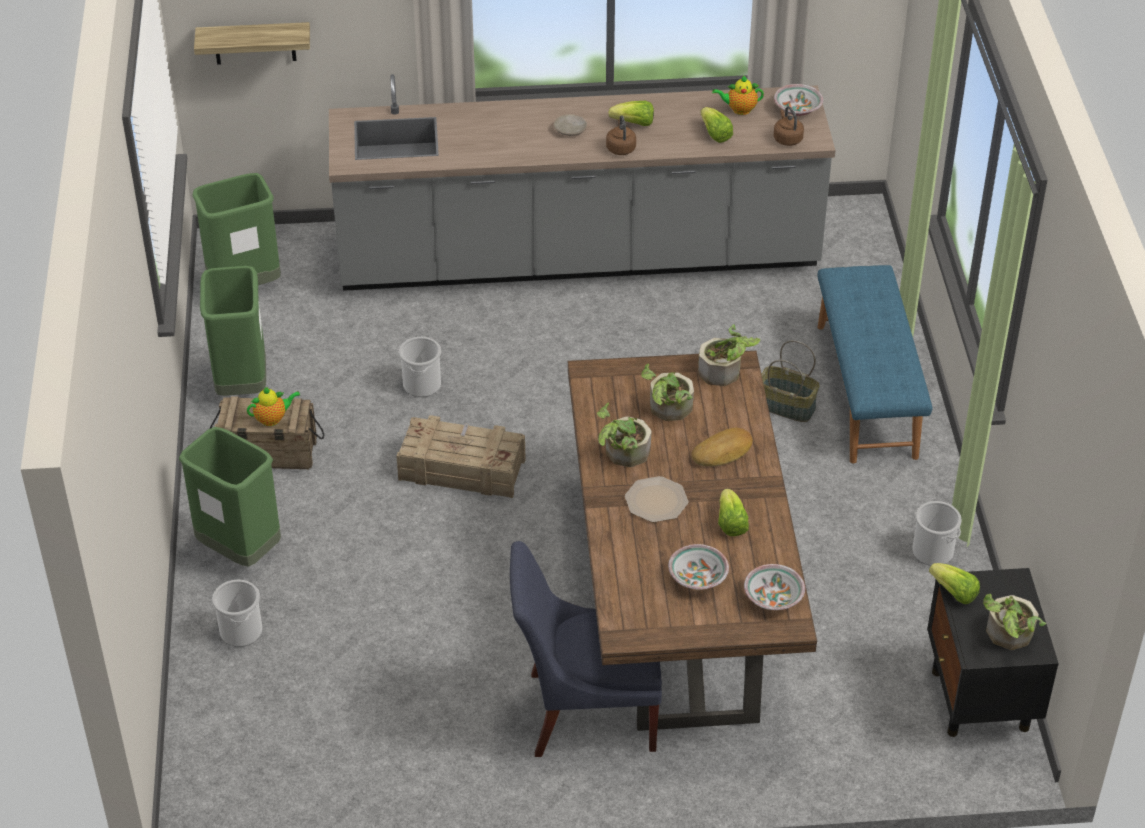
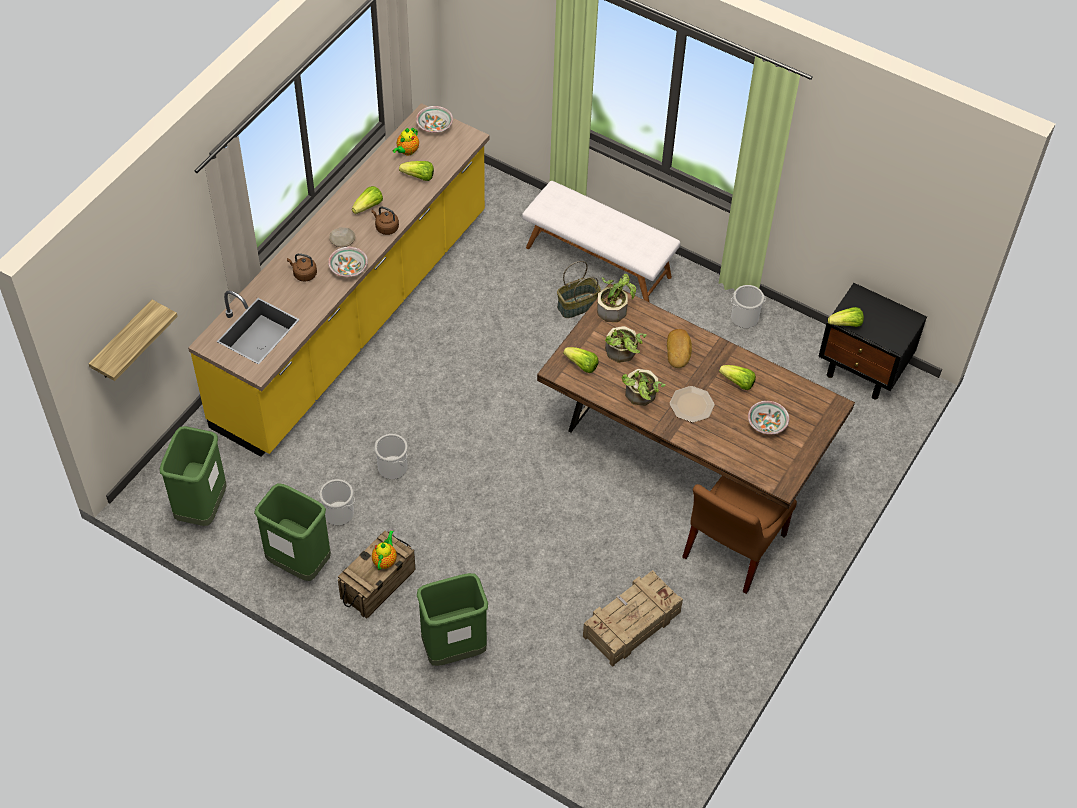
camera: 55 degrees left, 10 degrees up
bucket [212,580,262,647] -> bucket moved to [319,479,355,525]
grey counter [329,74,835,291] -> yellow counter [188,103,490,457]
crate [397,415,526,498] -> crate moved to [583,571,683,667]
blue chair [510,541,662,757] -> brown chair [682,476,797,594]
bowl [744,564,805,610] -> bowl moved to [328,247,368,277]
brown kettle [774,106,804,146] -> brown kettle moved to [287,253,317,282]
blue bench [817,265,932,463] -> white bench [522,181,680,303]
potted plant [983,594,1046,650] -> none
none -> lettuce [563,347,599,373]

